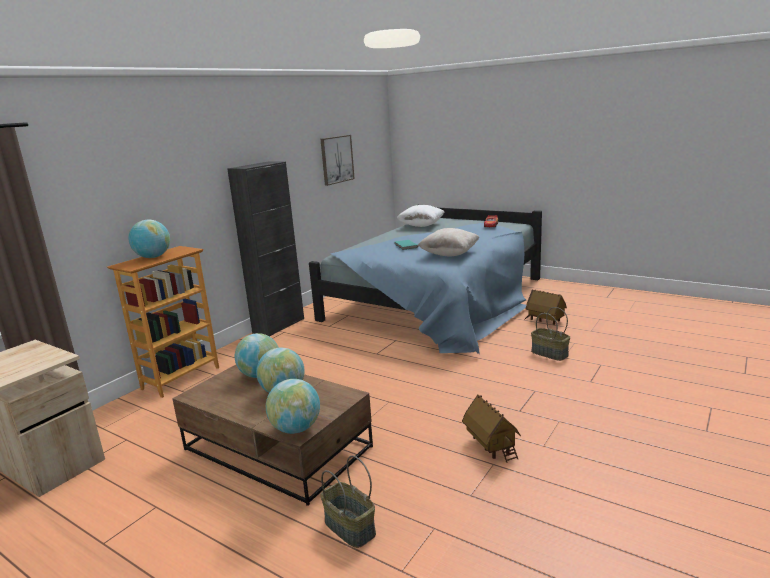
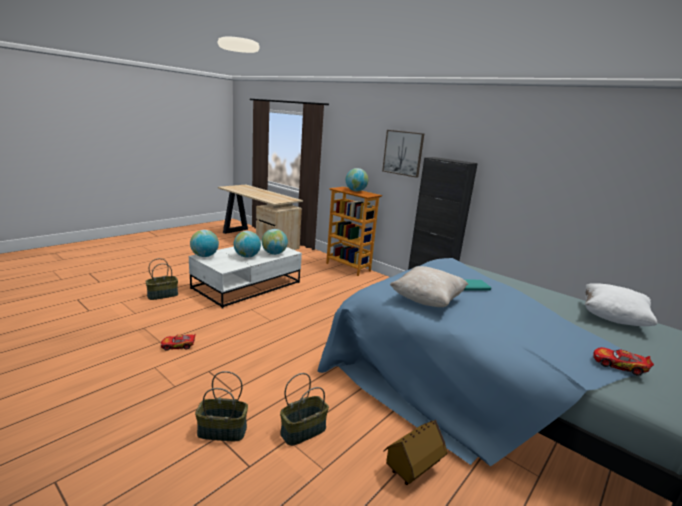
camera: 95 degrees right, 0 degrees up
brown coffee table [172,365,373,506] -> white coffee table [189,241,302,309]
picture [320,135,355,186] -> picture moved to [382,130,424,178]
toy house [462,395,521,463] -> toy car [161,333,196,351]
none -> basket [195,371,248,441]

